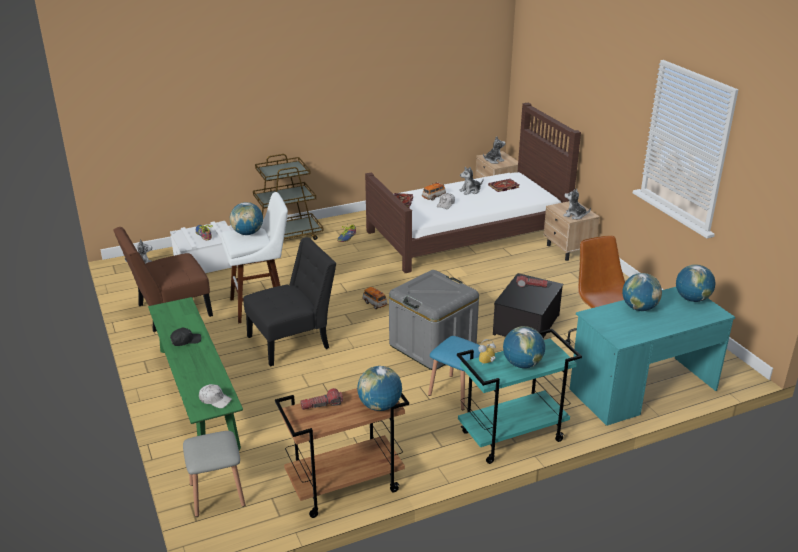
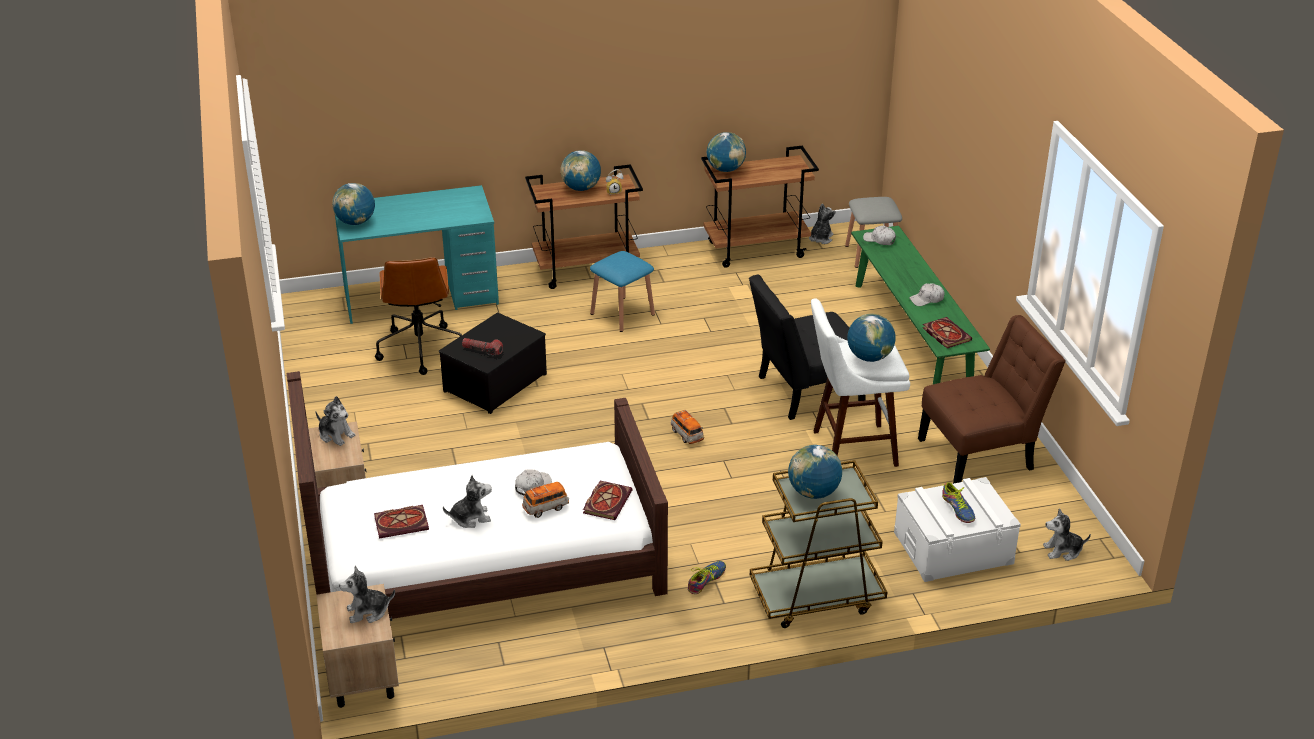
camera: 170 degrees left, 5 degrees up
black cap [170,327,201,346] -> white cap [909,283,944,306]
flashlight [300,388,343,410] -> none
grey storage box [389,270,479,370] -> none
turquoise cart [457,329,582,464] -> brown cart [525,164,643,289]
globe [622,273,662,311] -> globe moved to [788,445,842,499]
none -> plush toy [809,203,836,244]
none -> book [922,317,972,348]

